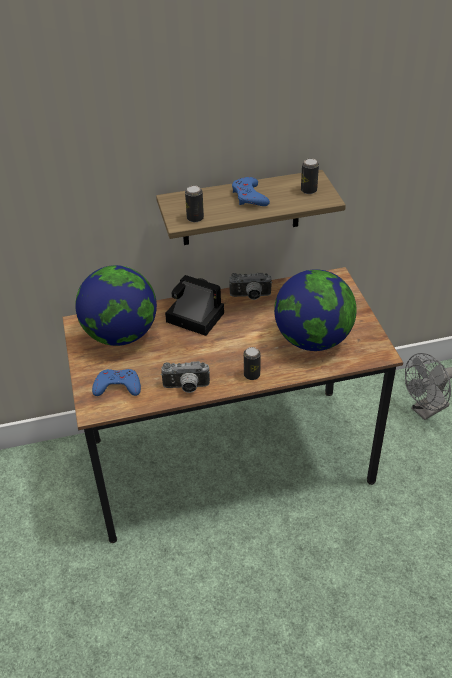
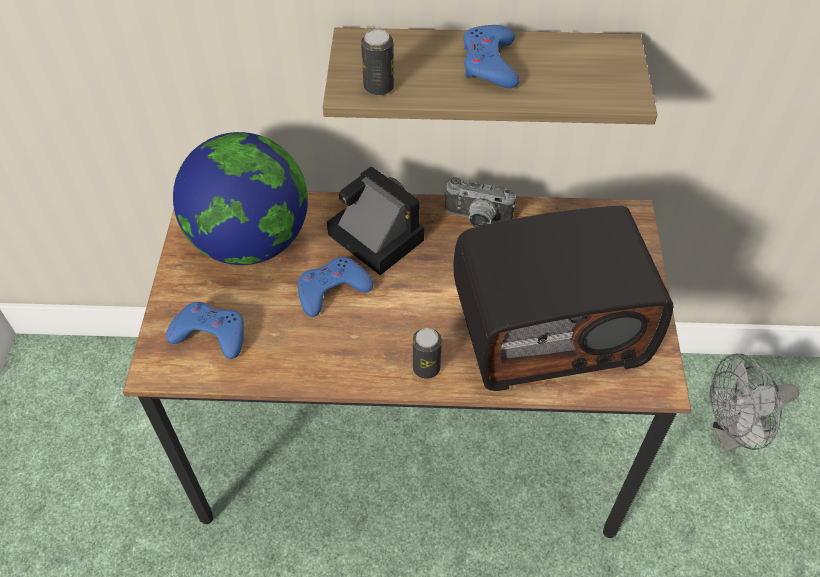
camera: 15 degrees right, 10 degrees up
camera [161,361,210,393] -> none
globe [274,269,357,351] -> radio [453,206,673,391]
can [301,158,319,194] -> none
none -> blue game controller [298,257,373,317]

